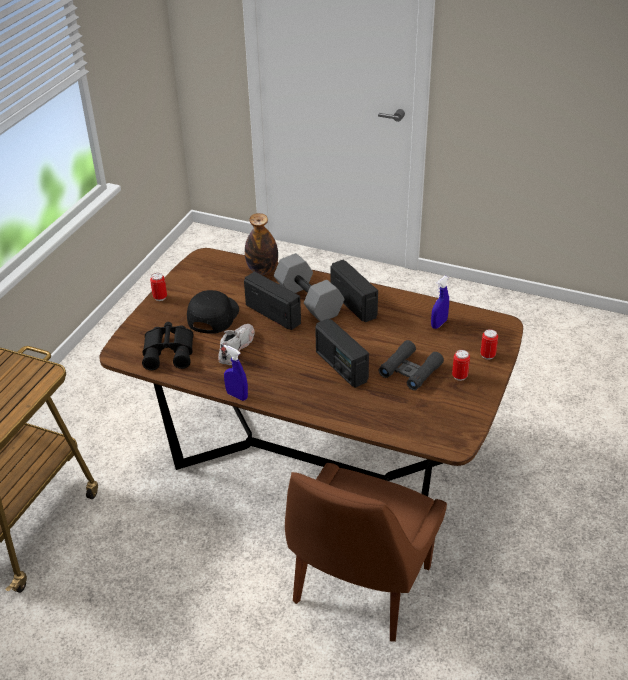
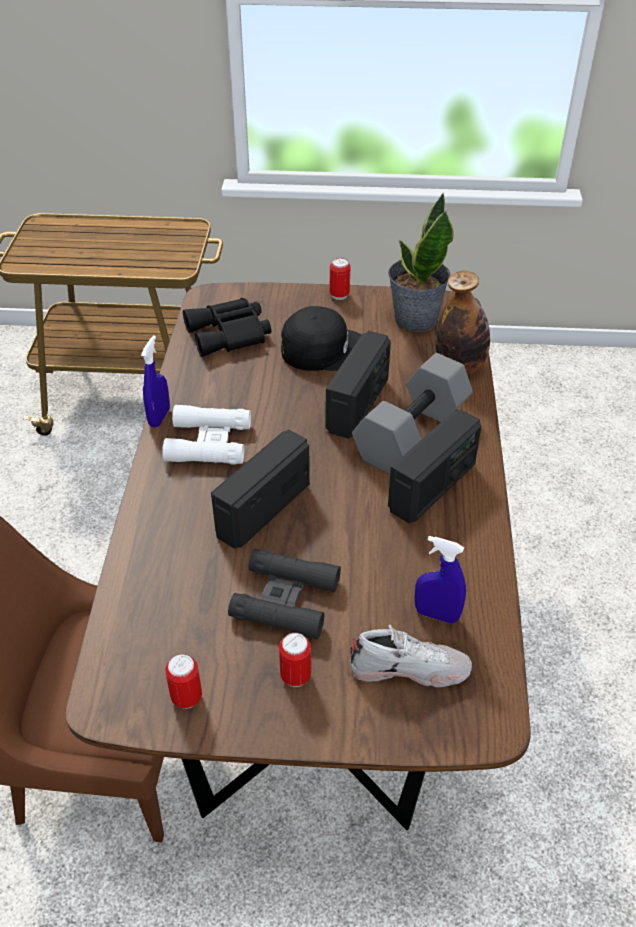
camera: 70 degrees right, 5 degrees up
white shoe [218,324,255,365] -> white shoe moved to [350,625,472,687]
can [480,329,498,360] -> can moved to [165,654,202,709]
none -> white binoculars [162,405,251,465]
none -> potted plant [388,193,454,332]

